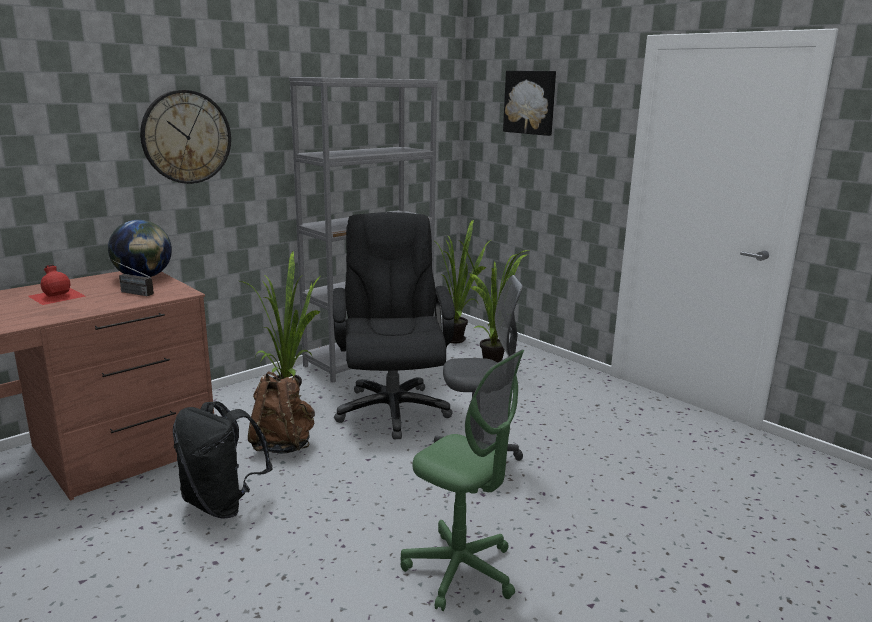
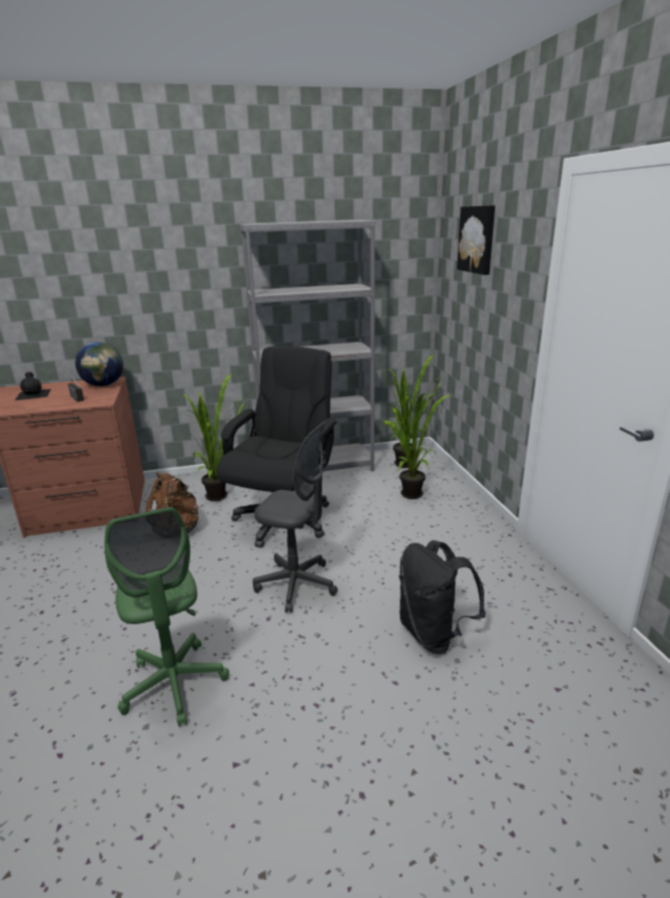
camera: 30 degrees right, 5 degrees up
red bottle [28,264,85,305] -> black bottle [15,372,51,400]
wall clock [140,90,231,184] -> none
black backpack [173,401,273,518] -> black backpack moved to [399,540,486,654]

